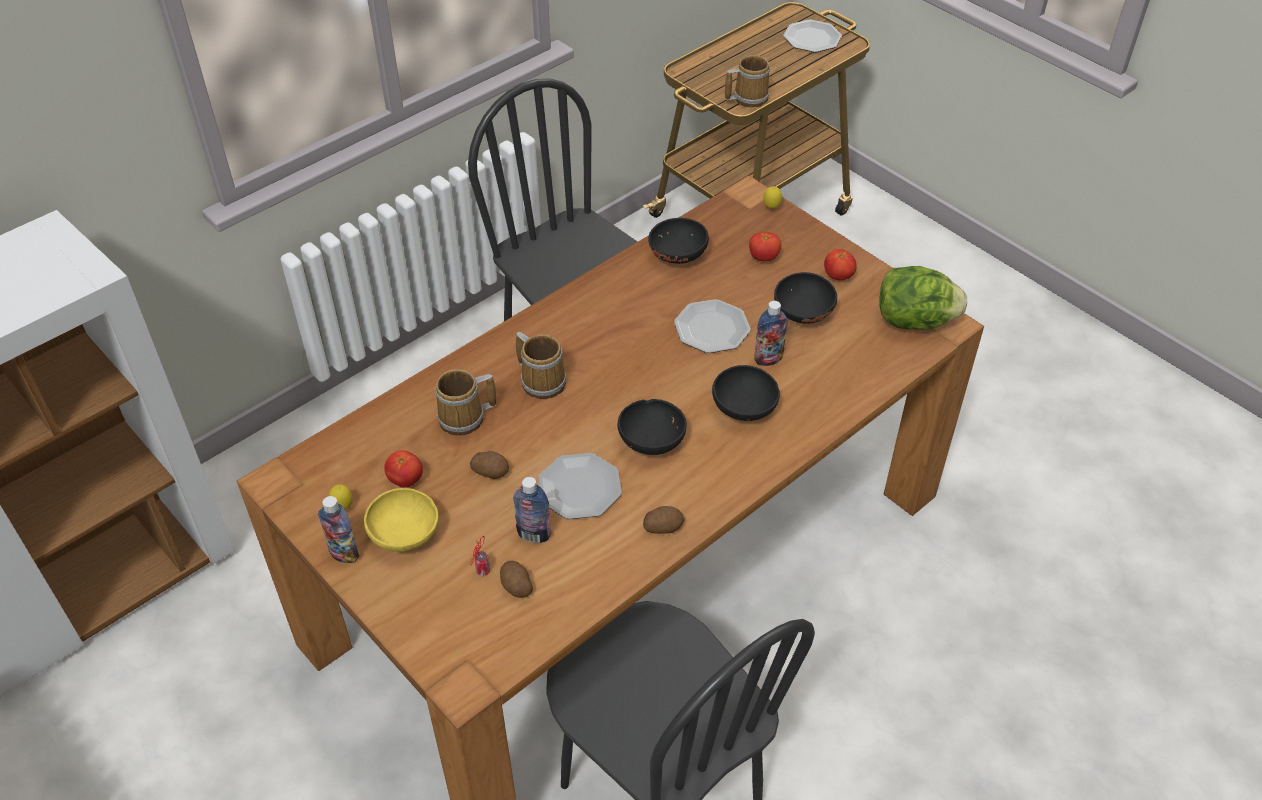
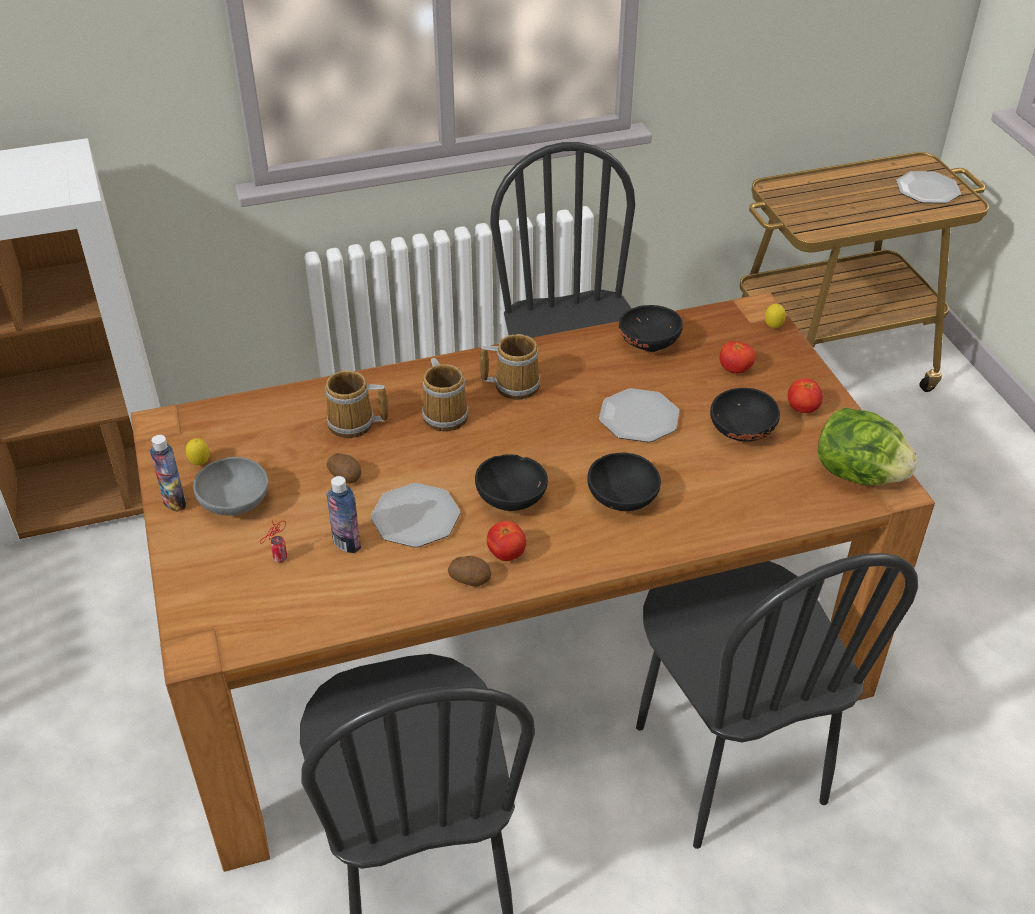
camera: 25 degrees right, 5 degrees down
yellow bowl [364,488,439,552] -> grey bowl [193,457,268,516]
tomato [384,450,423,487] -> tomato moved to [487,521,526,561]
potato [500,561,533,598] -> none
mug [725,55,770,107] -> mug moved to [480,334,540,400]
bottle [754,301,788,366] -> none
none -> black chair [636,553,918,849]

